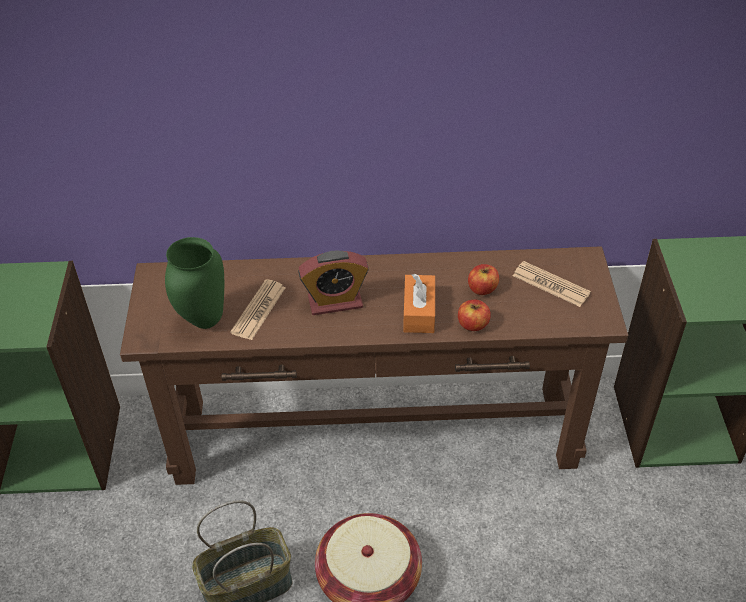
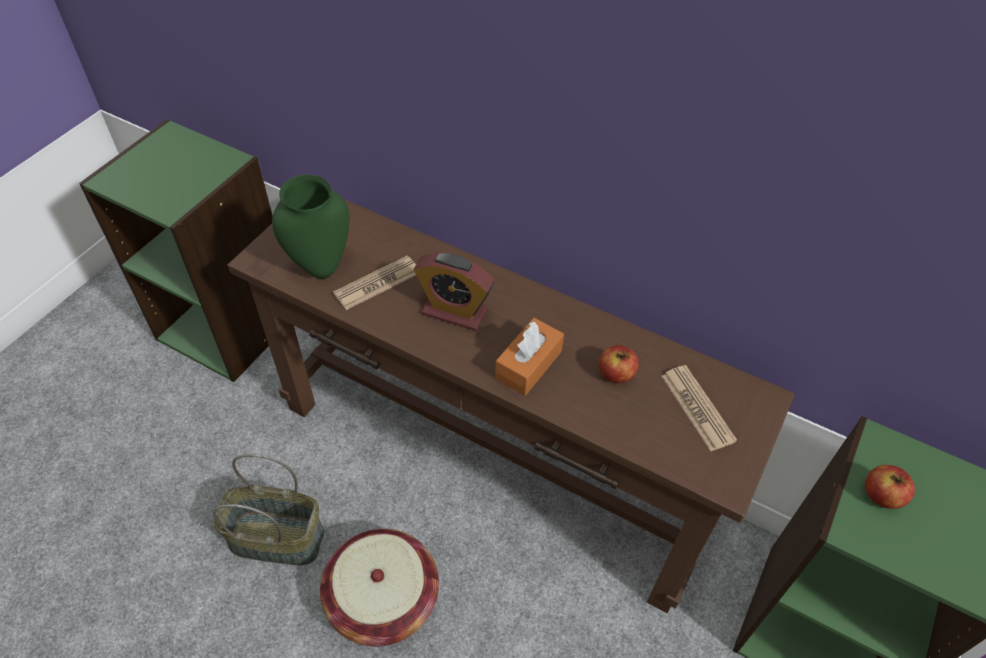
camera: 30 degrees right, 5 degrees up
apple [458,300,491,331] -> apple moved to [865,465,915,509]

